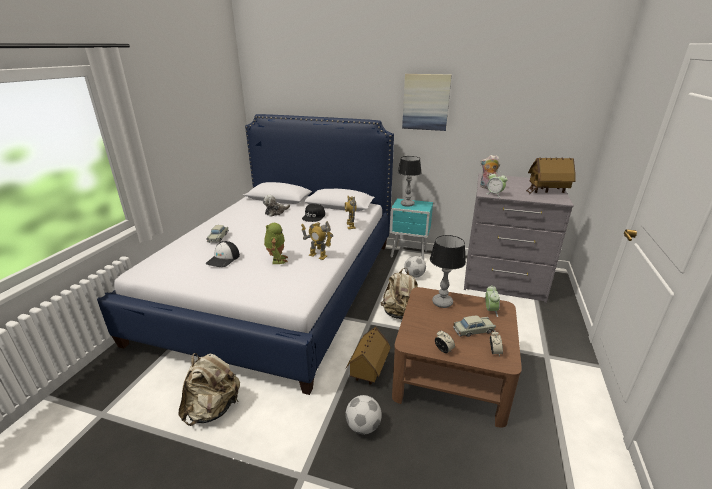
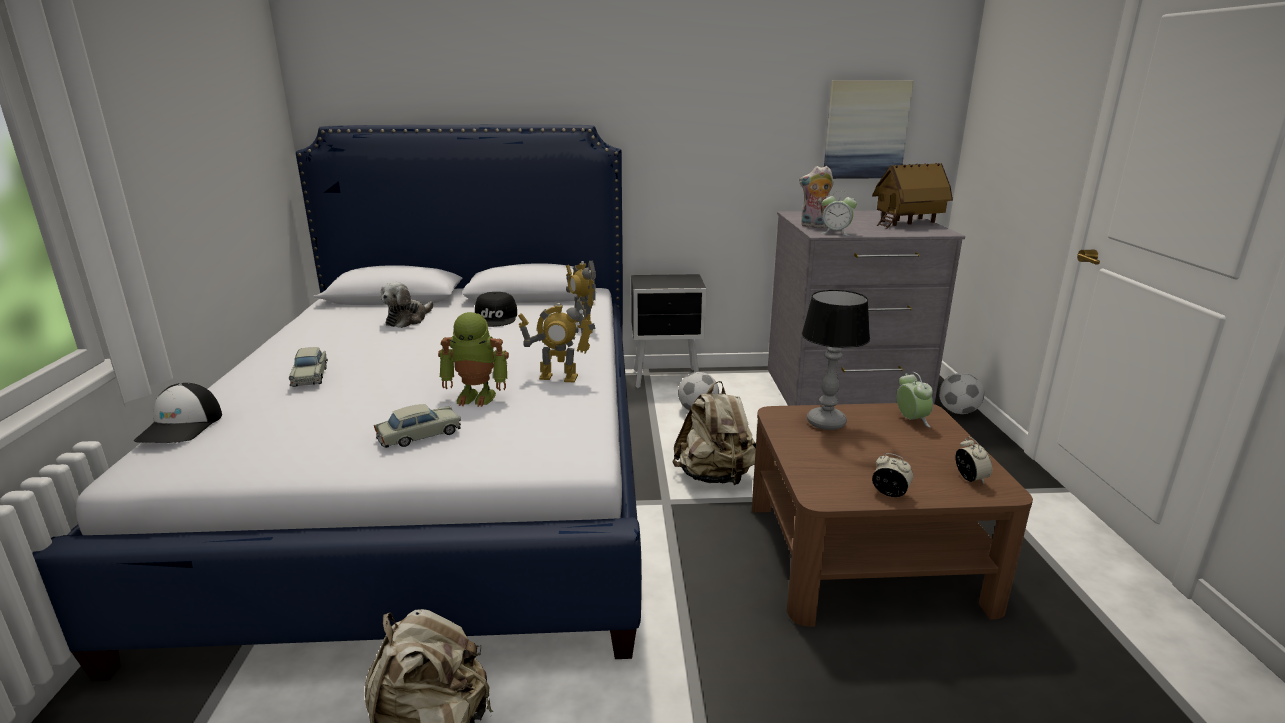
camera: 20 degrees left, 5 degrees down
cap [206,241,240,267] -> cap moved to [134,383,222,443]
toy robot [264,223,288,264] -> toy robot turned 120 degrees clockwise [438,312,509,407]
toy house [346,327,391,384] -> none
football [346,395,382,434] -> football moved to [939,373,984,414]
turquoise nightstand [390,199,433,260] -> black nightstand [631,274,706,388]
table lamp [398,156,421,207] -> none
picture [402,74,452,131] -> picture moved to [824,81,914,179]
beige toy car [453,316,496,337] -> beige toy car moved to [374,404,461,448]

